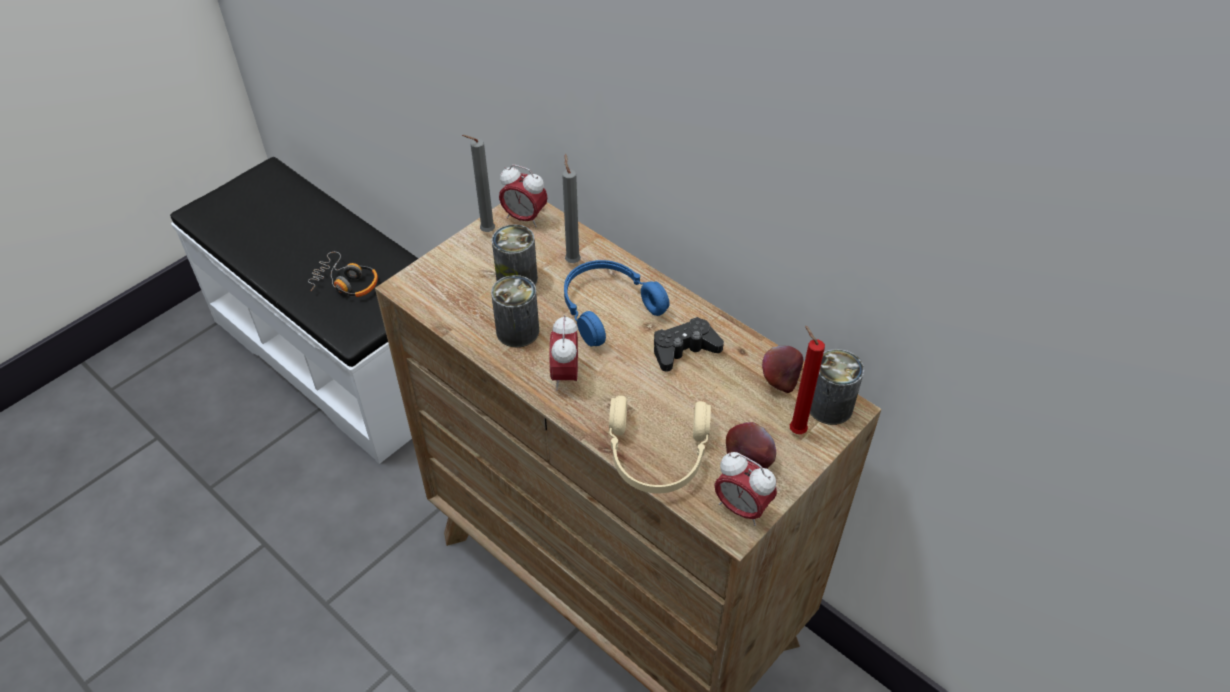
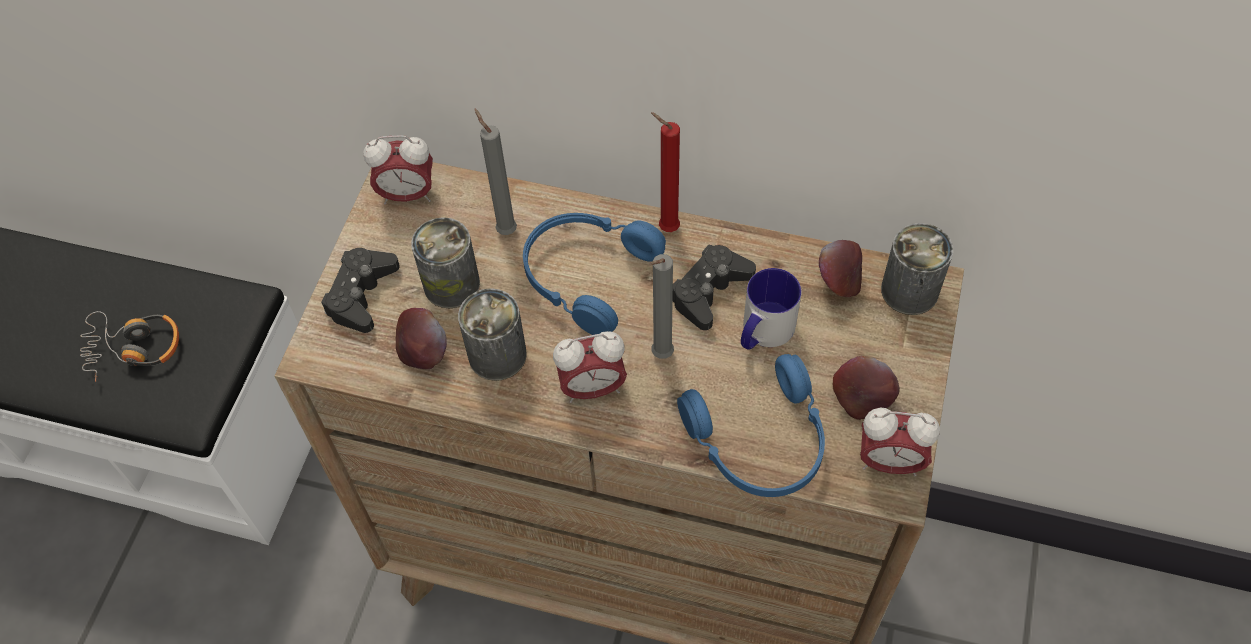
camera: 25 degrees left, 10 degrees up
grey candle [462,135,495,232] -> grey candle moved to [649,254,674,359]
alarm clock [550,315,578,390] -> alarm clock turned 75 degrees counterclockwise [553,331,627,403]
beige headphones [609,396,711,494] -> blue headphones [677,354,825,497]
red candle [790,326,825,434] -> red candle moved to [651,112,680,232]
none -> black game controller [322,248,400,333]
none -> apple [396,308,447,369]
none -> mug [741,268,801,350]

